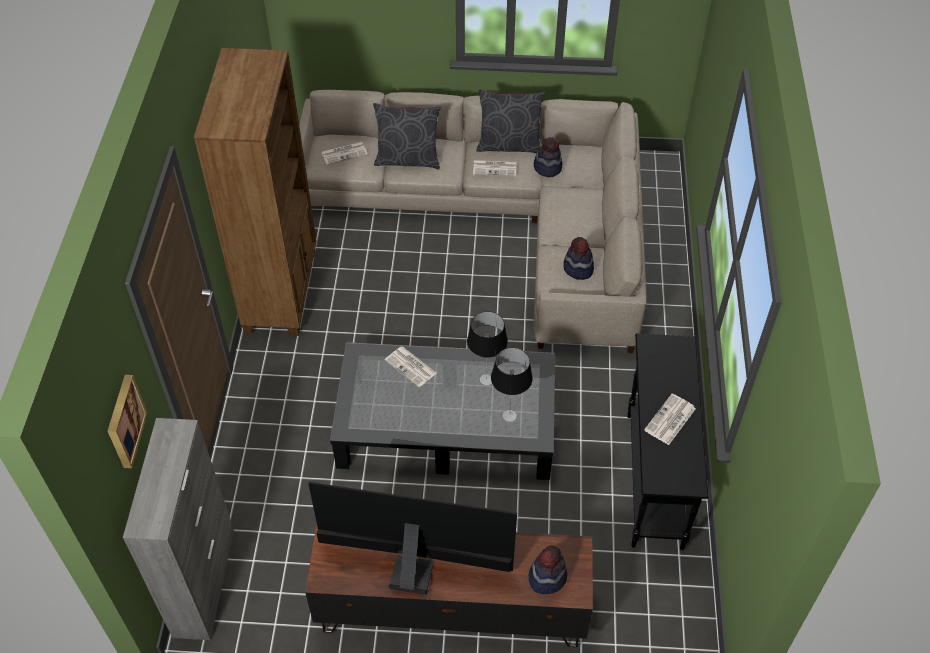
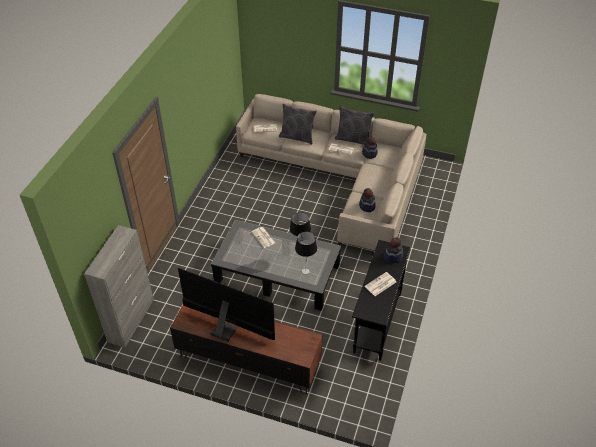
camera: 15 degrees right, 5 degrees down
picture [108,375,148,468] -> none
brown bookcase [194,48,317,336] -> none
hat [529,545,567,594] -> hat moved to [384,237,403,263]

